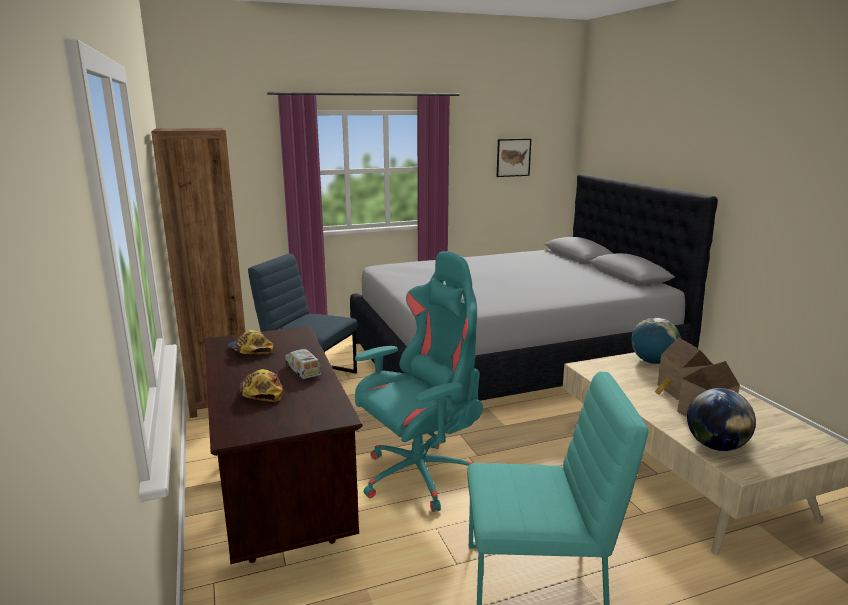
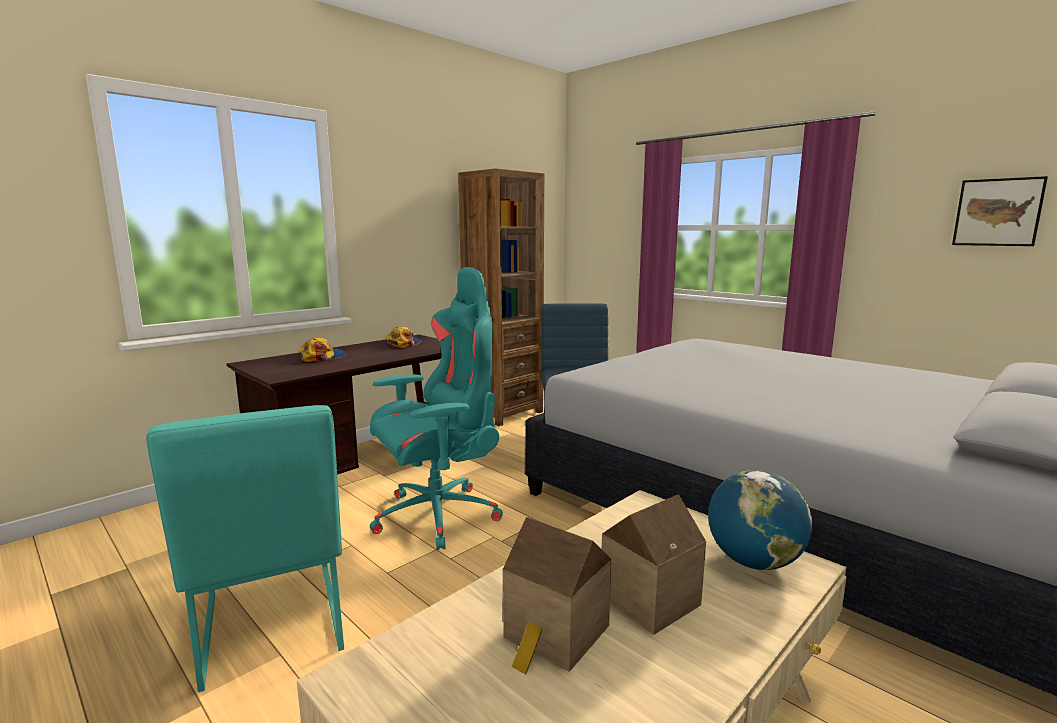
camera: 65 degrees right, 5 degrees down
toy truck [285,349,321,379] -> none
turquoise office chair [355,251,483,512] -> turquoise office chair turned 60 degrees counterclockwise [370,267,503,550]
globe [687,388,756,451] -> none

